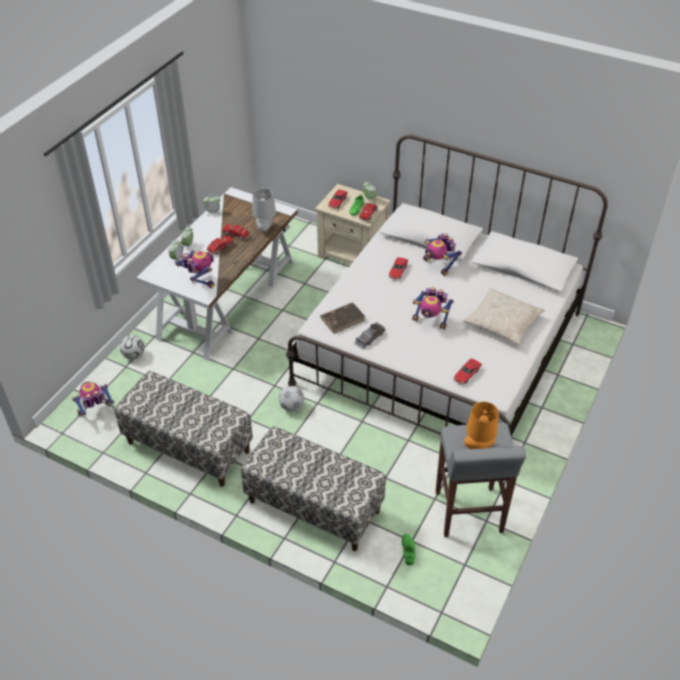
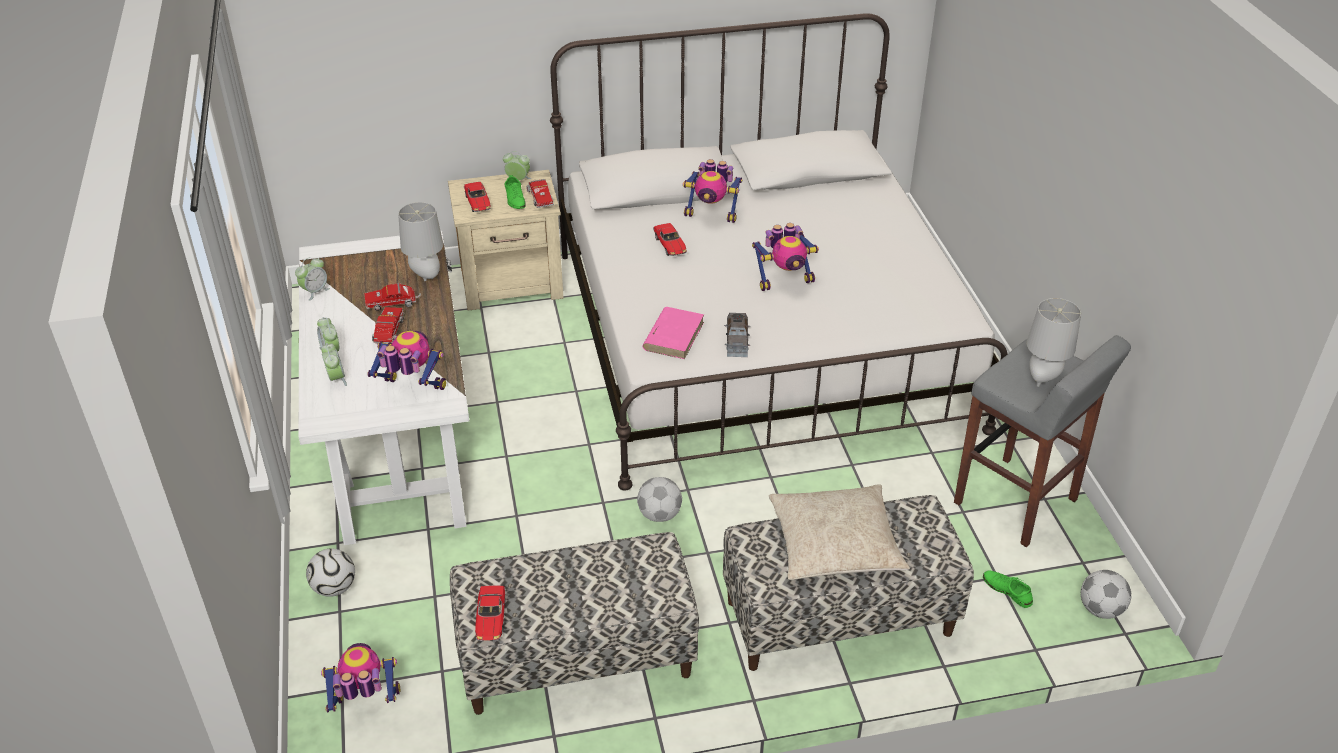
camera: 40 degrees left, 5 degrees down
toy robot [72,382,114,416] -> toy robot turned 60 degrees clockwise [321,643,400,713]
brown book [321,302,365,334] -> pink book [642,307,704,359]
toy car [453,358,482,384] -> toy car moved to [475,585,506,641]
beige pillow [463,288,545,345] -> beige pillow moved to [769,484,910,580]
orange table lamp [464,402,499,449] -> grey table lamp [1027,298,1081,387]
none -> football [1080,570,1131,619]

